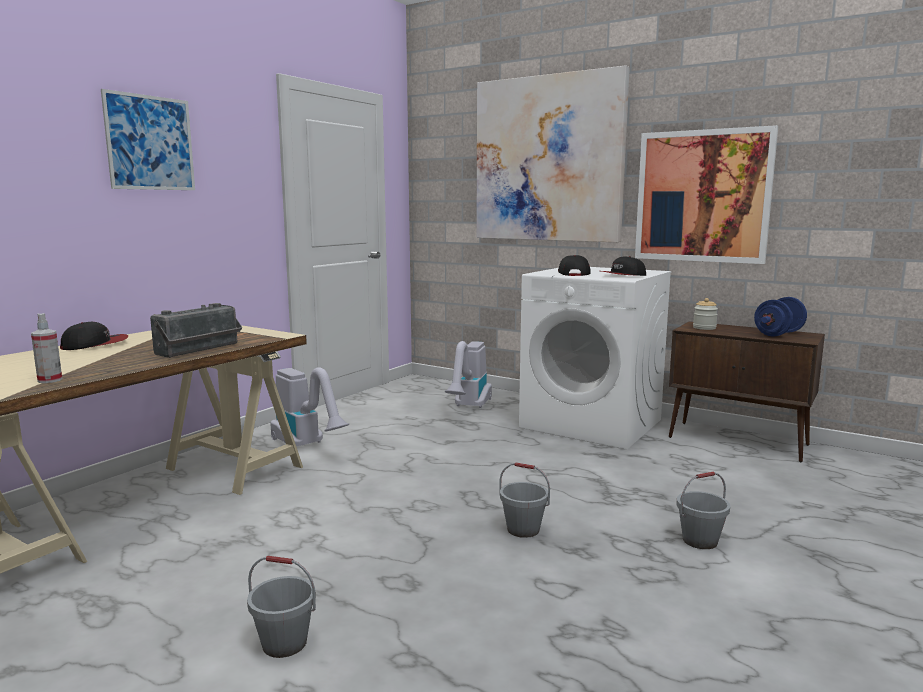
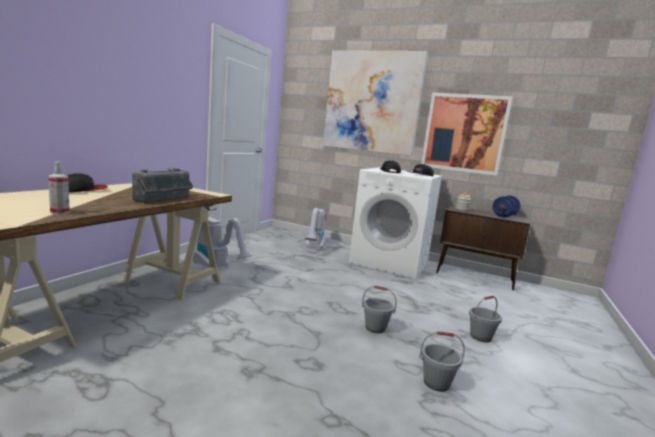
camera: 10 degrees left, 0 degrees up
picture [101,89,195,190] -> none
grey bucket [247,556,316,658] -> grey bucket moved to [419,331,465,392]

